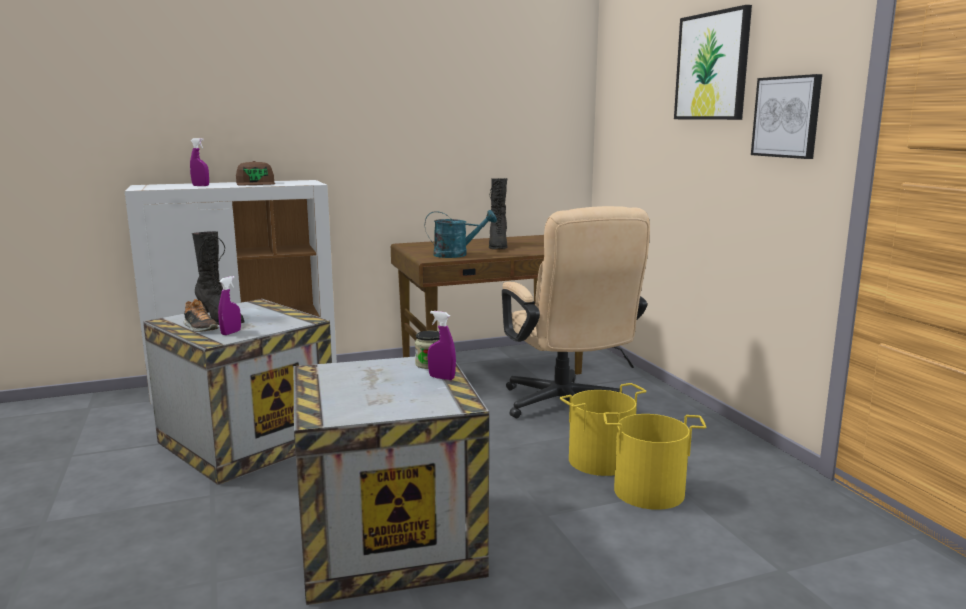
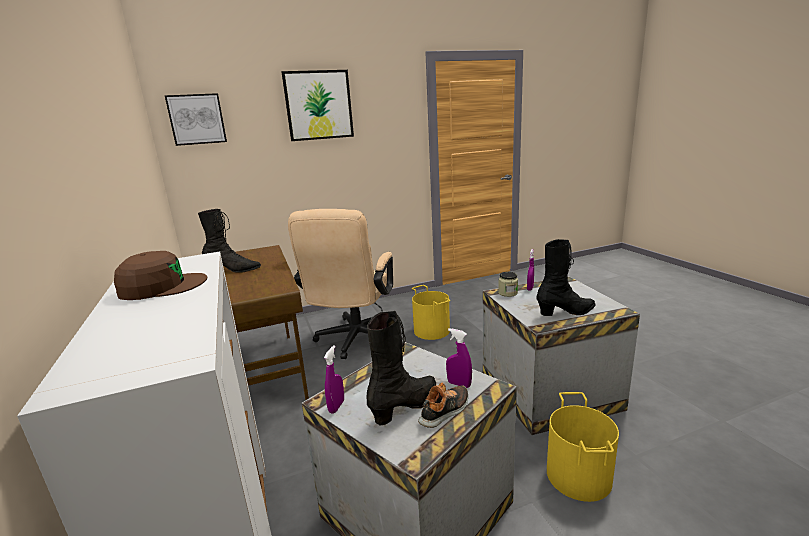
camera: 90 degrees left, 5 degrees up
purple spray bottle [190,138,209,186] -> purple spray bottle moved to [324,345,344,414]
turquoise watering can [425,210,497,258] -> none
beige office chair [502,206,650,419] -> beige office chair turned 120 degrees clockwise [288,209,393,359]
yellow bucket [603,412,706,510] -> yellow bucket moved to [547,392,619,502]
picture [751,74,822,159] -> picture moved to [165,93,227,146]
none -> black boot [536,239,596,316]

